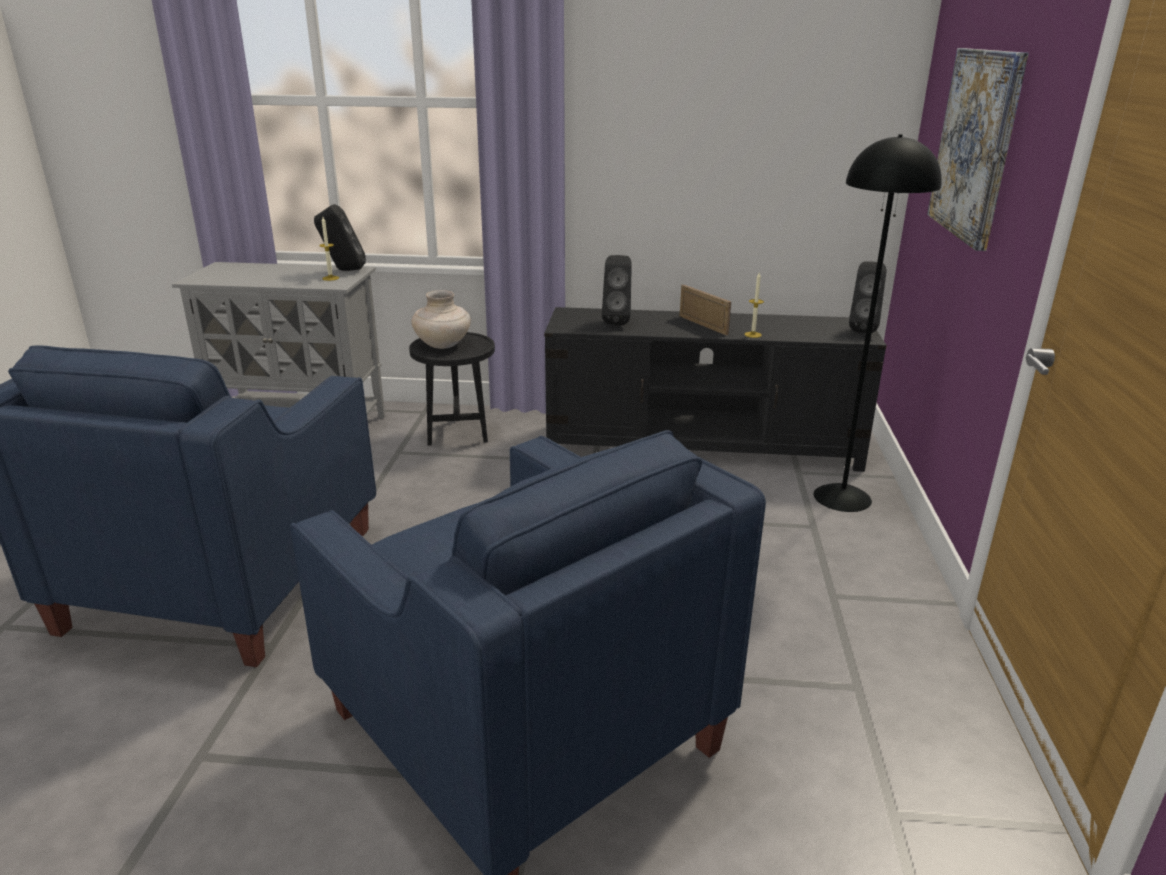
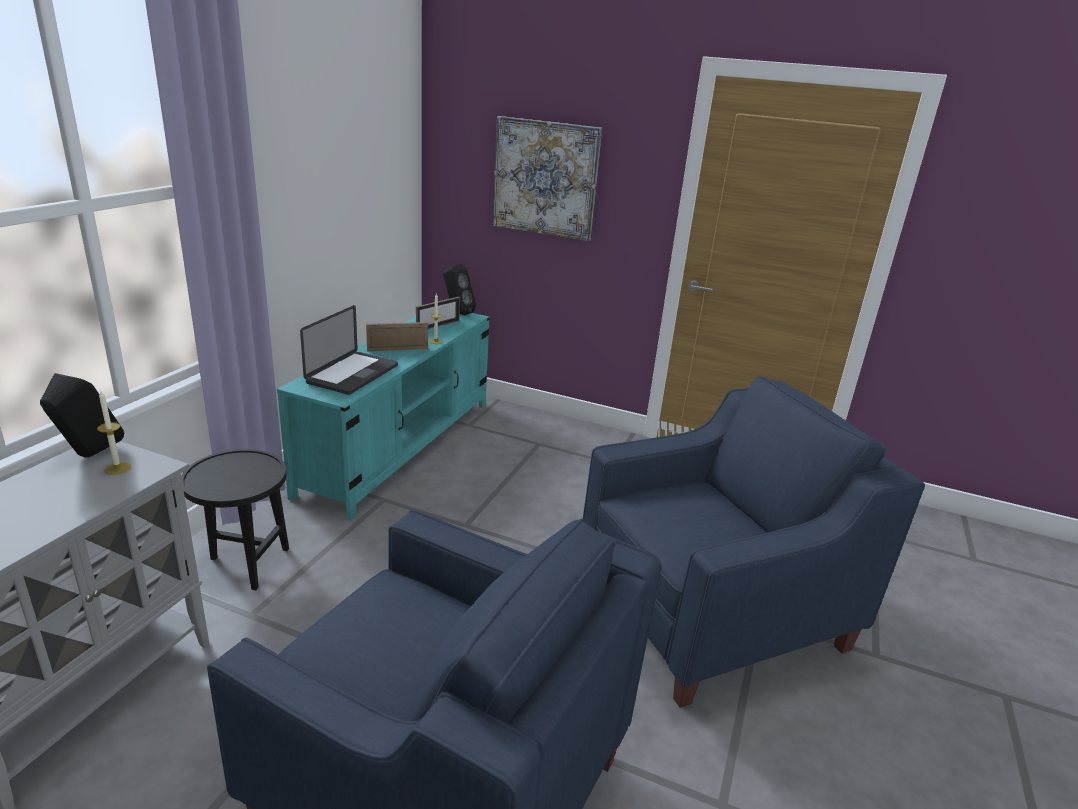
camera: 75 degrees left, 0 degrees up
beige vase [412,290,471,349] -> none
black tv stand [544,307,887,472] -> turquoise tv stand [277,313,490,521]
black speaker [602,255,632,325] -> laptop [300,305,398,395]
black floor lamp [814,134,942,512] -> none
none -> picture frame [416,297,460,329]

